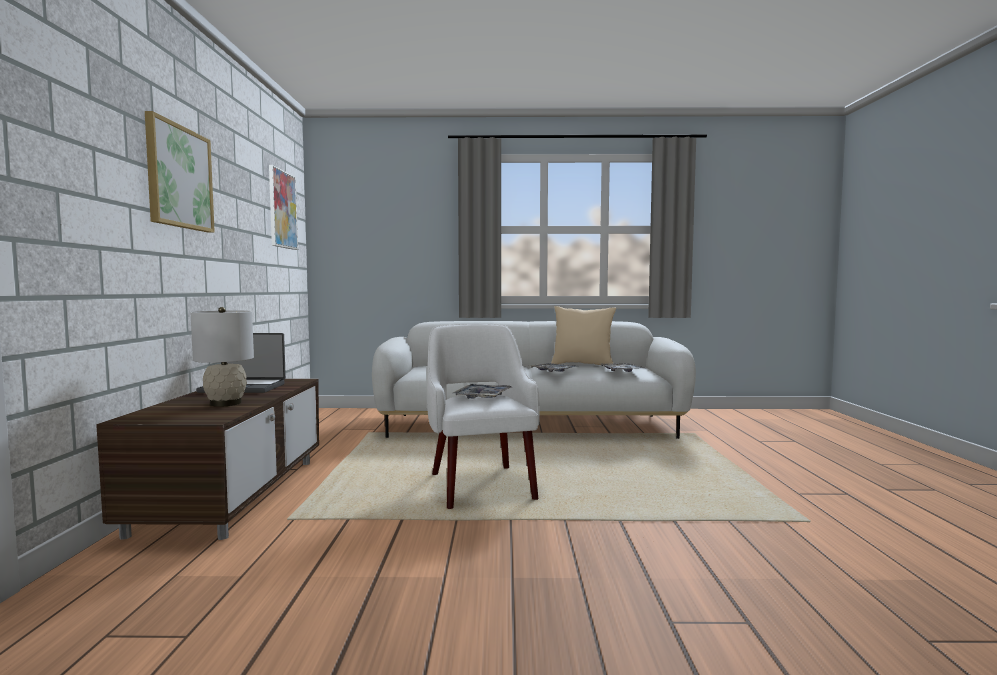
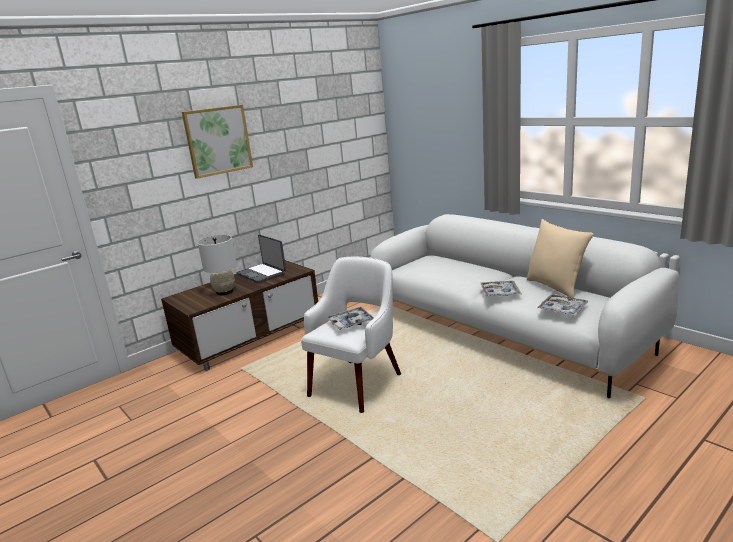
camera: 50 degrees right, 15 degrees up
picture [269,165,298,250] -> none

